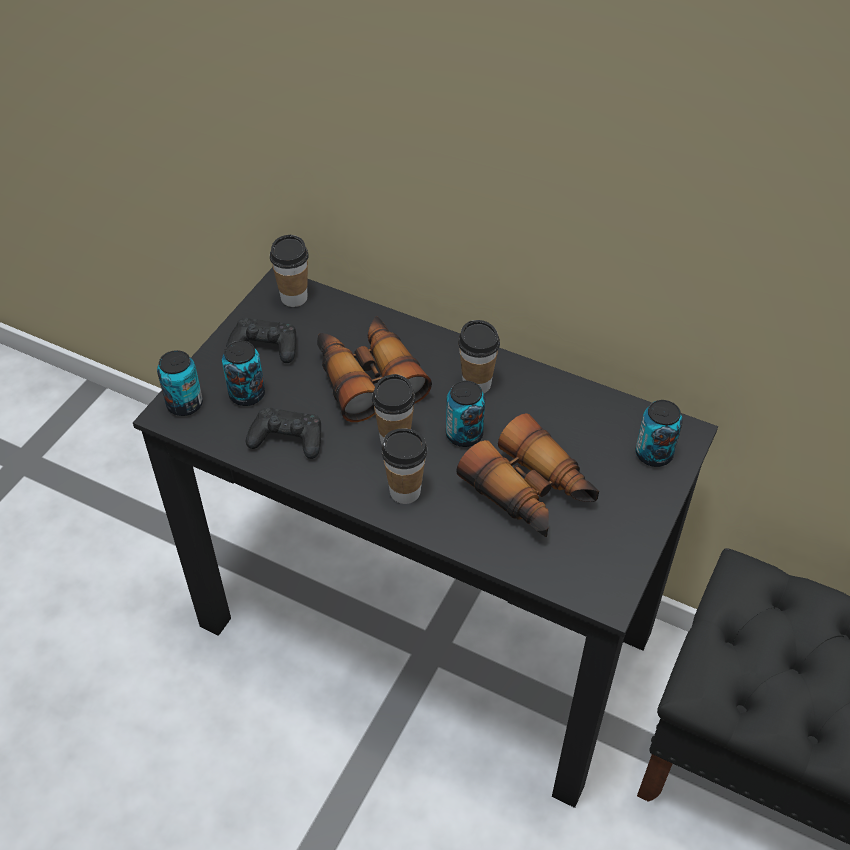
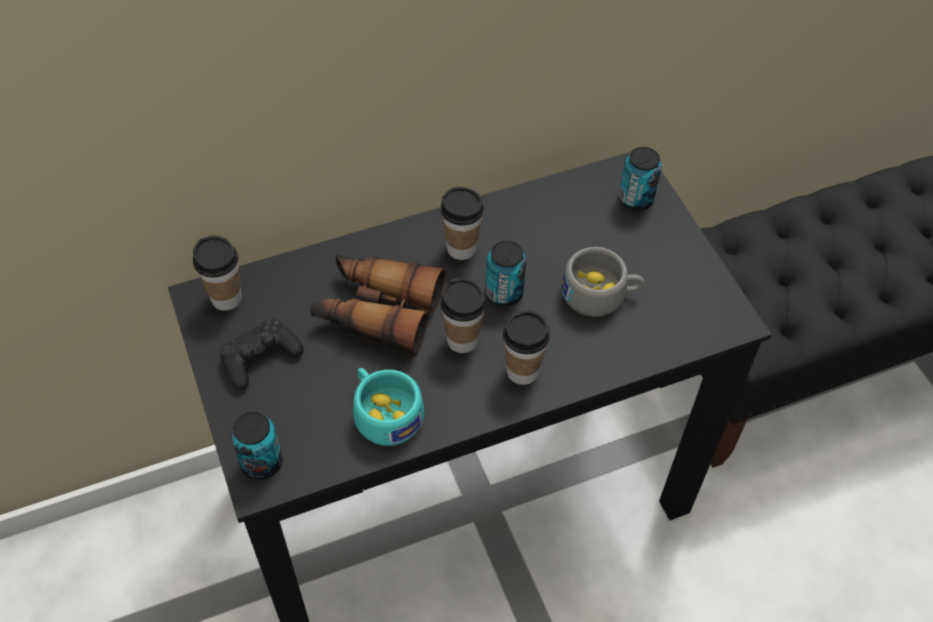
camera: 50 degrees left, 5 degrees up
can [222,341,265,406] -> none
black game controller [246,407,321,459] -> turquoise cup [353,368,424,446]
binoculars [456,413,599,537] -> grey cup [561,247,645,317]

